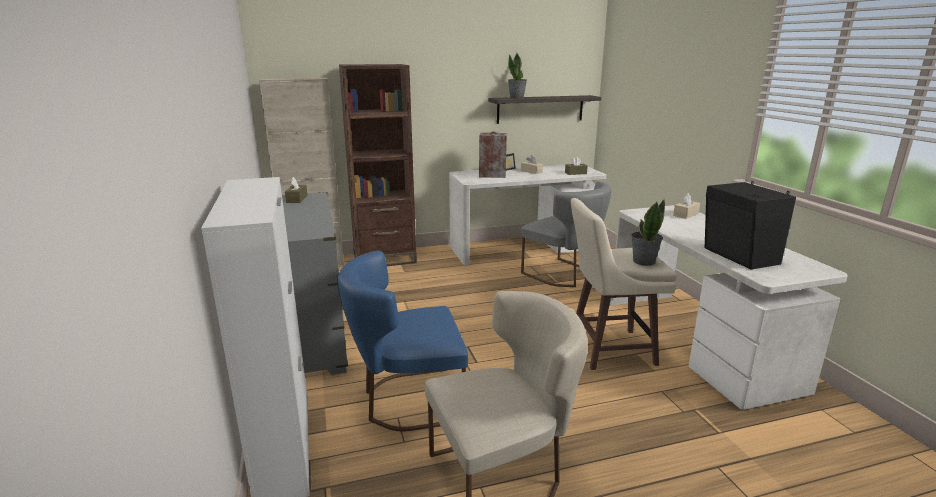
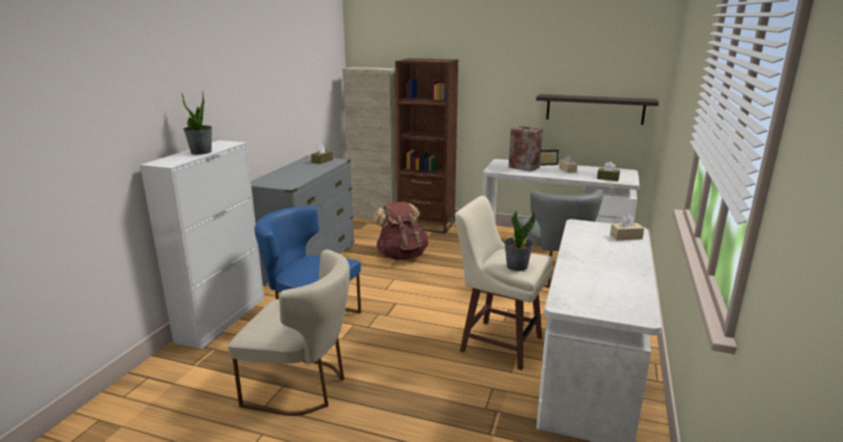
camera: 35 degrees right, 0 degrees up
potted plant [508,53,527,99] -> potted plant moved to [182,90,212,155]
black speaker [705,181,796,269] -> none
none -> brown backpack [373,201,428,260]

